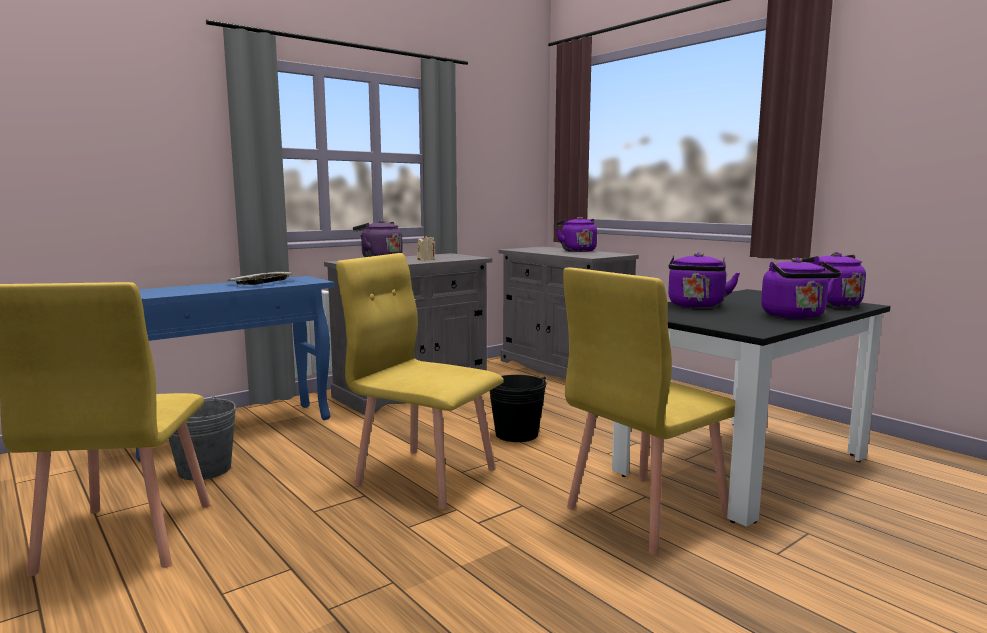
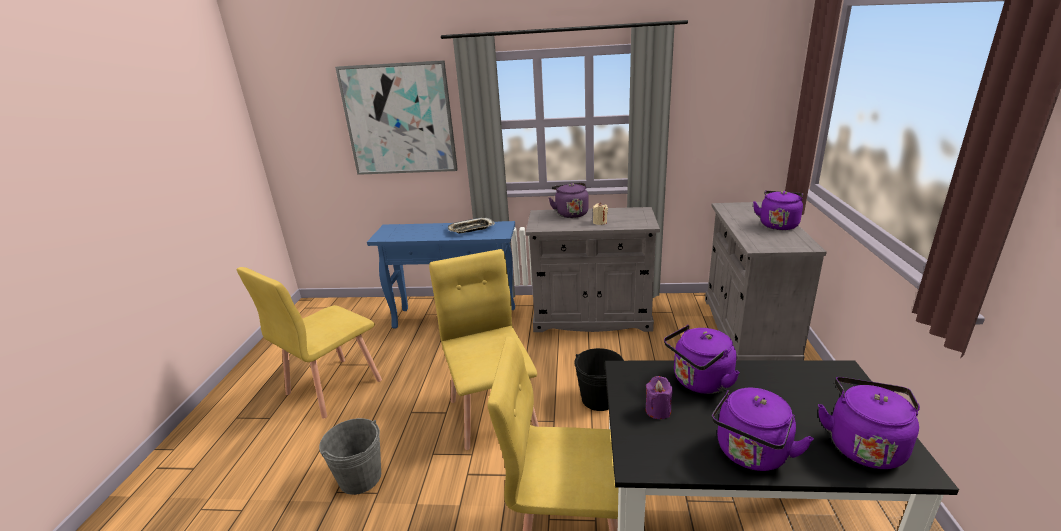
camera: 45 degrees right, 15 degrees up
grey bucket [169,397,236,480] -> grey bucket moved to [319,418,381,495]
none -> picture [335,60,458,175]
none -> purple candle [645,376,673,419]

